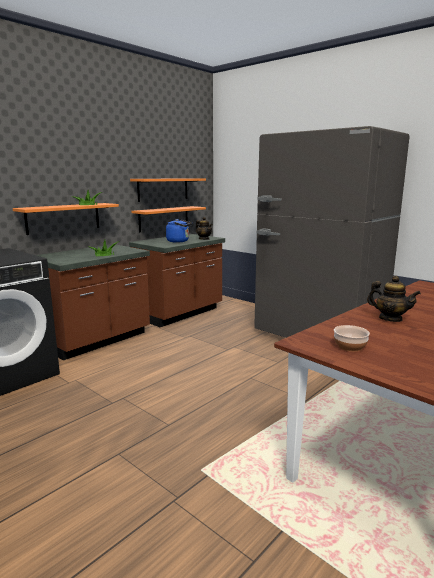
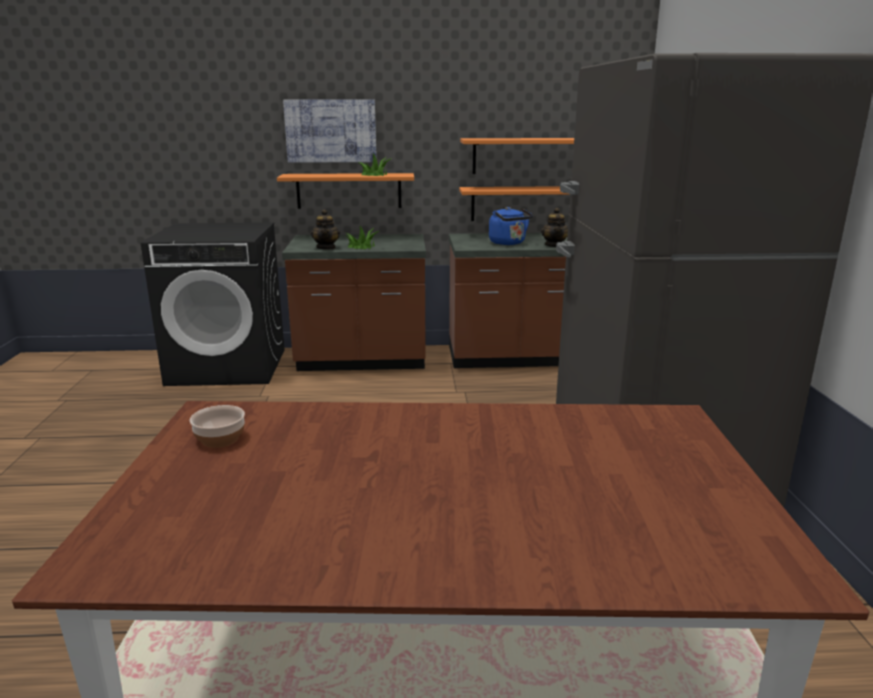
camera: 45 degrees right, 5 degrees up
teapot [367,276,421,322] -> teapot moved to [311,209,340,250]
none -> picture [283,99,377,162]

